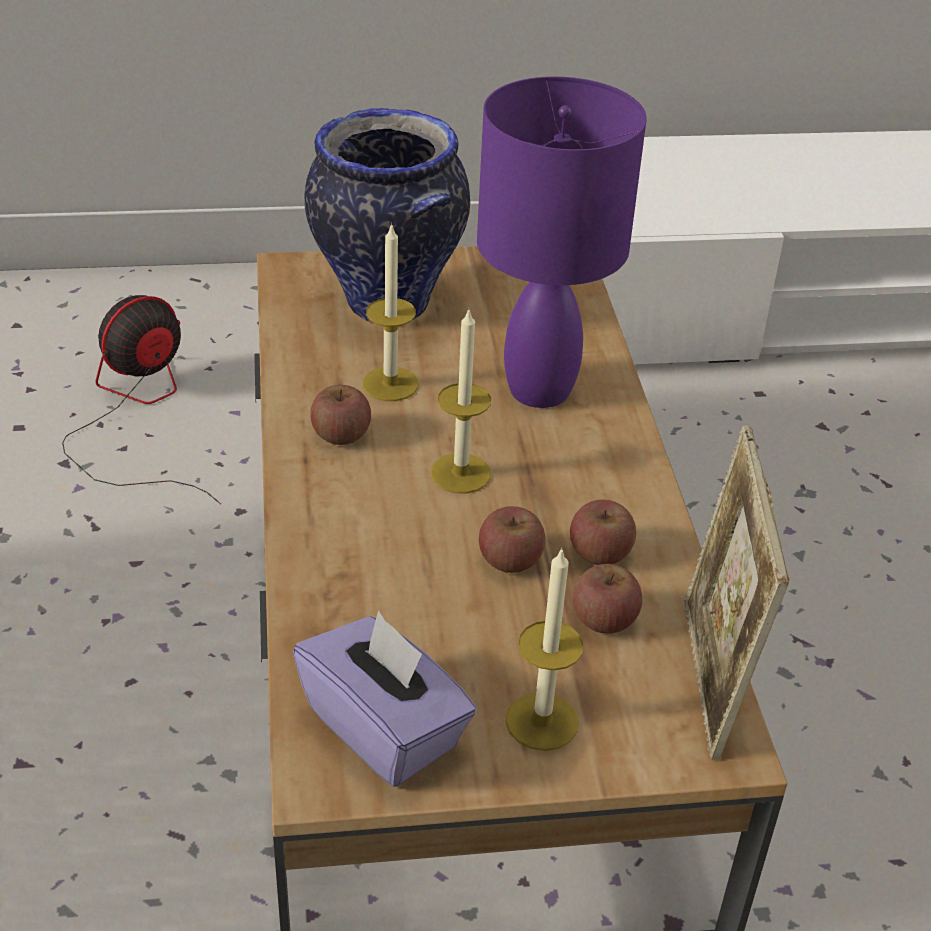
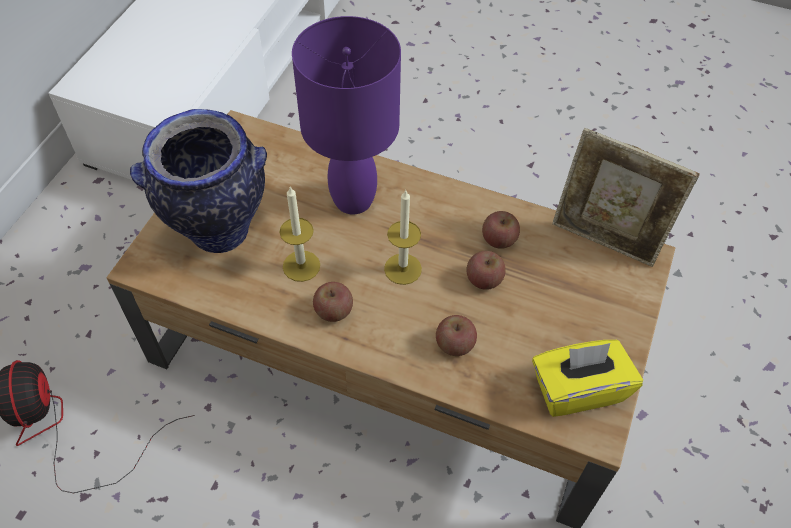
camera: 60 degrees left, 15 degrees up
purple tissue box [293,610,477,787] -> yellow tissue box [532,340,643,417]
candle [506,547,584,751] -> none
apple [572,564,642,634] -> apple moved to [436,315,477,356]

